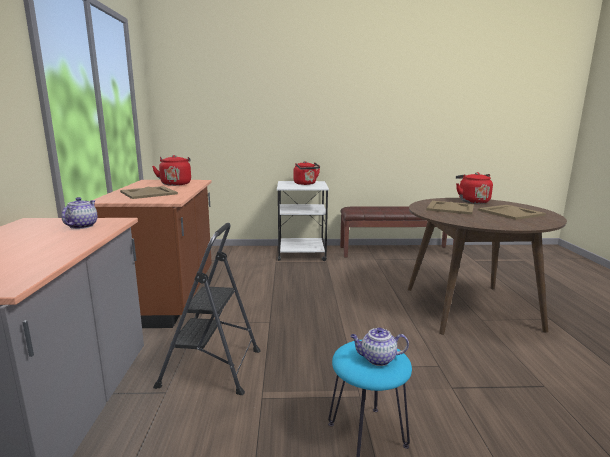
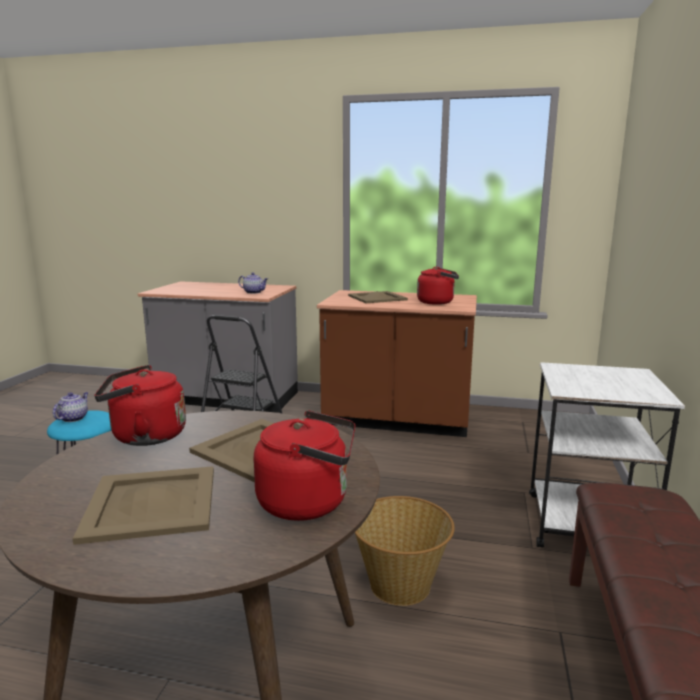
camera: 105 degrees right, 0 degrees up
red kettle [293,161,320,185] -> red kettle moved to [94,365,186,446]
none -> basket [355,496,455,606]

